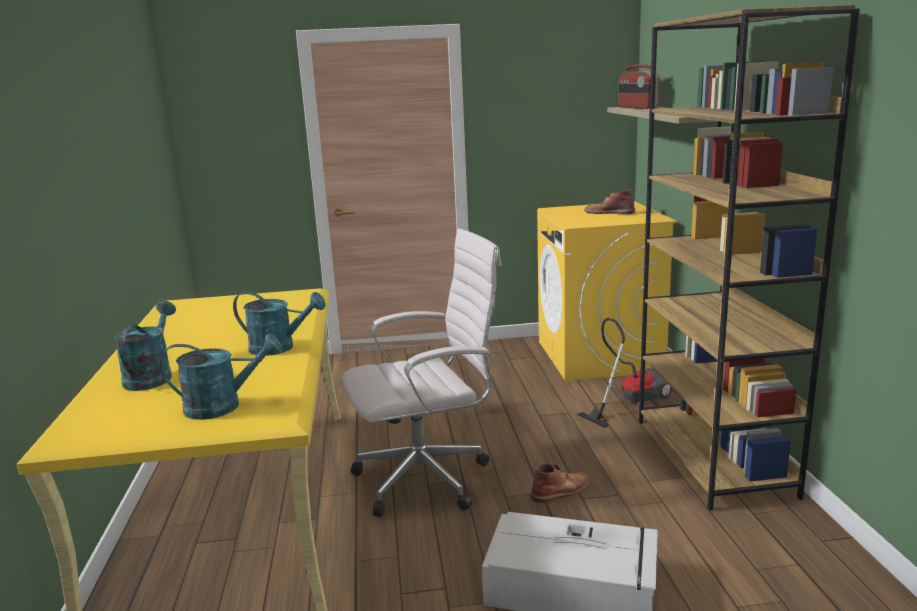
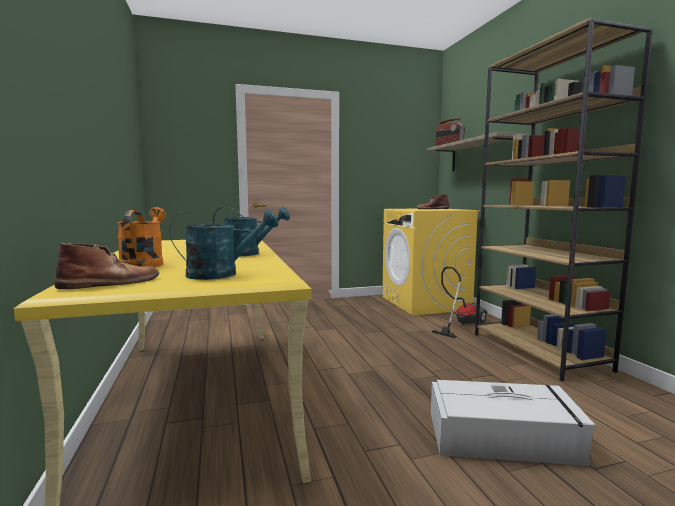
camera: 10 degrees left, 10 degrees down
turquoise watering can [114,301,176,391] -> orange watering can [117,207,166,267]
white office chair [342,228,502,517] -> none
brown boot [531,463,589,503] -> brown boot moved to [54,243,159,289]

